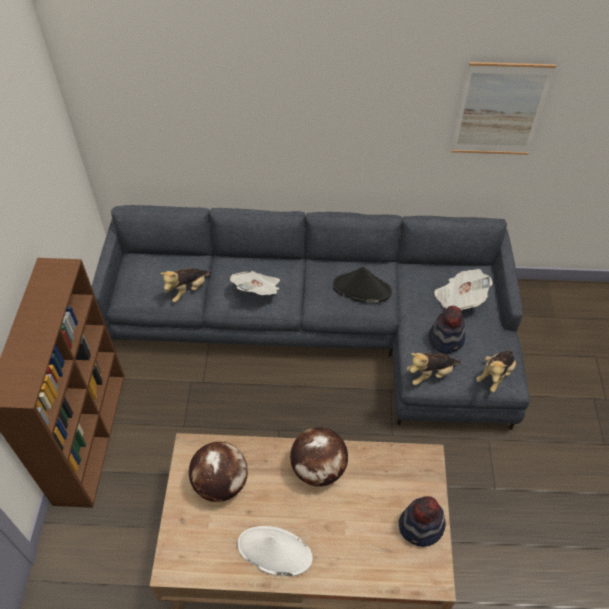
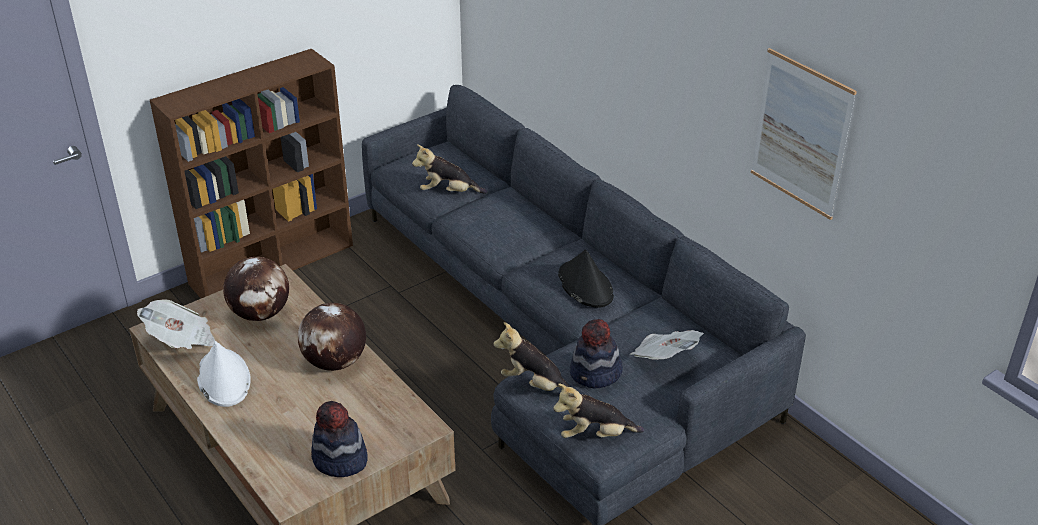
camera: 50 degrees right, 15 degrees down
newspaper [230,271,280,295] -> newspaper moved to [137,299,215,349]

